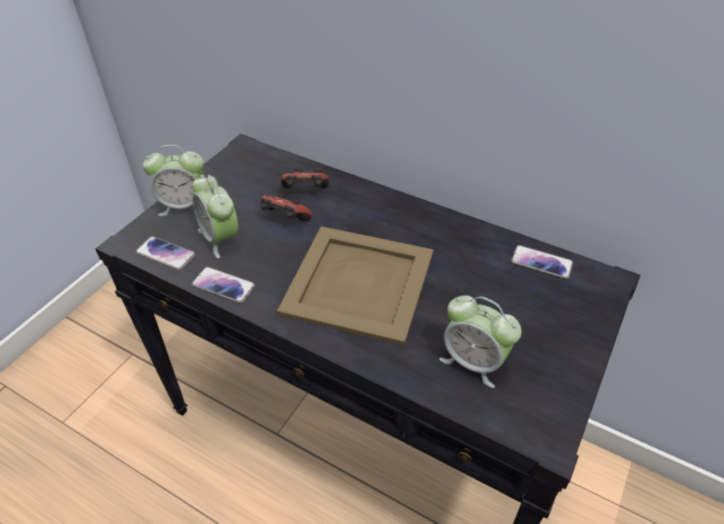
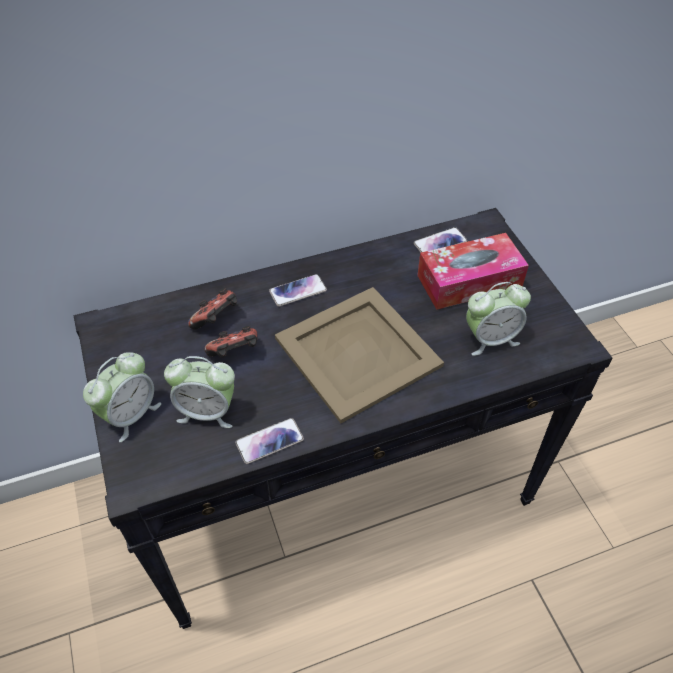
camera: 50 degrees left, 5 degrees up
phone [135,236,195,270] -> phone moved to [269,274,327,307]
none -> tissue box [417,233,529,310]

